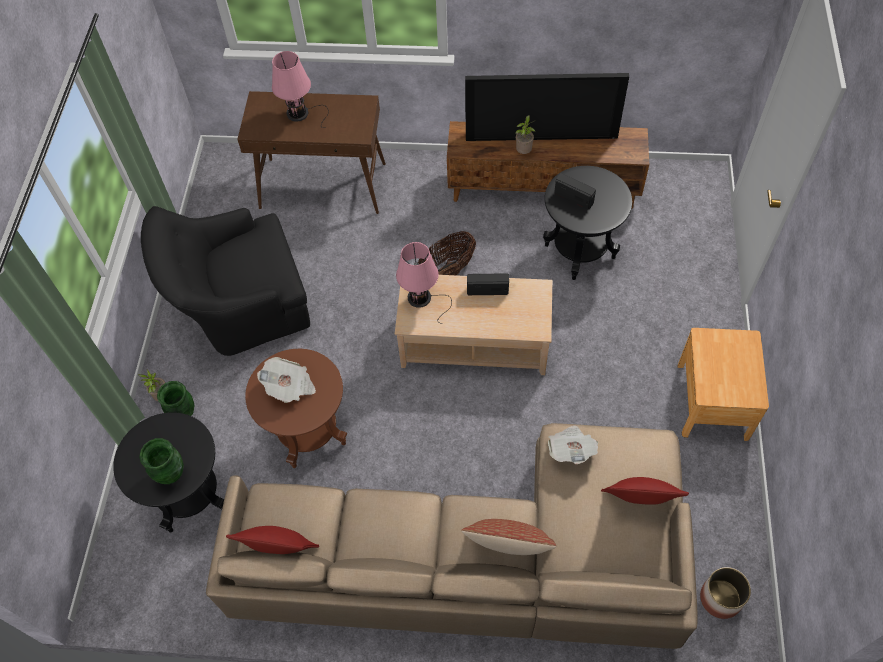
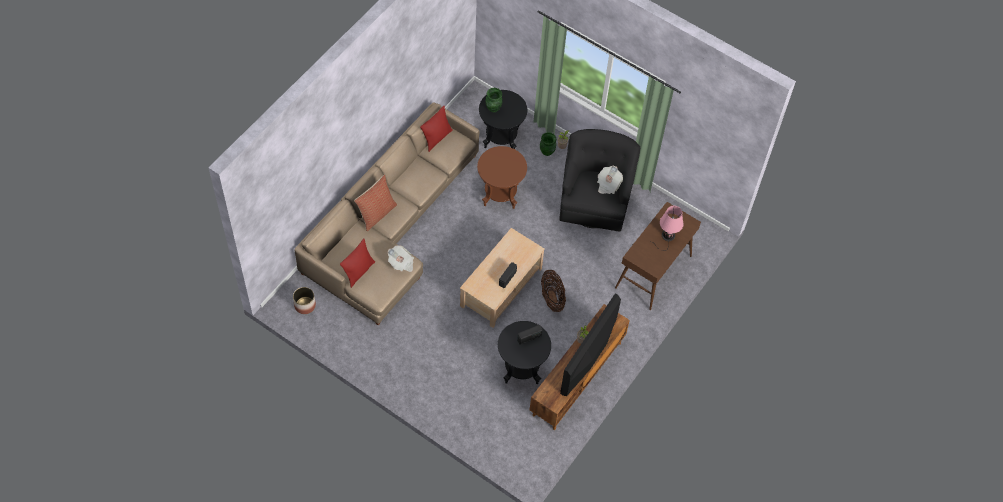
camera: 115 degrees right, 0 degrees up
newspaper [257,357,316,403] -> newspaper moved to [597,166,623,194]
pink table lamp [396,242,452,324] -> none
brown nightstand [678,328,769,441] -> none

